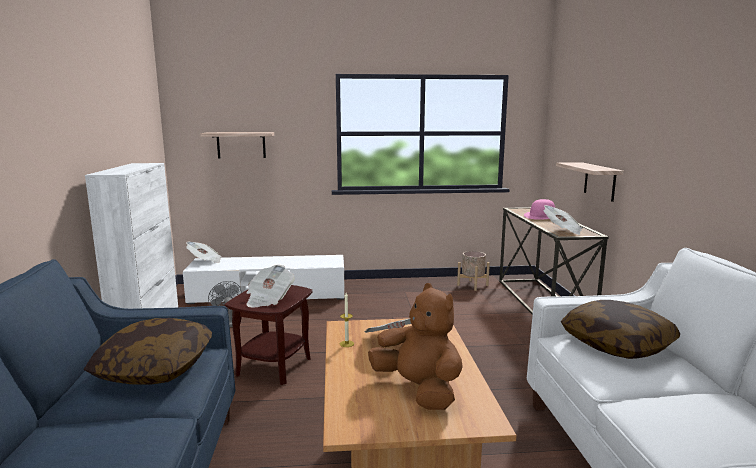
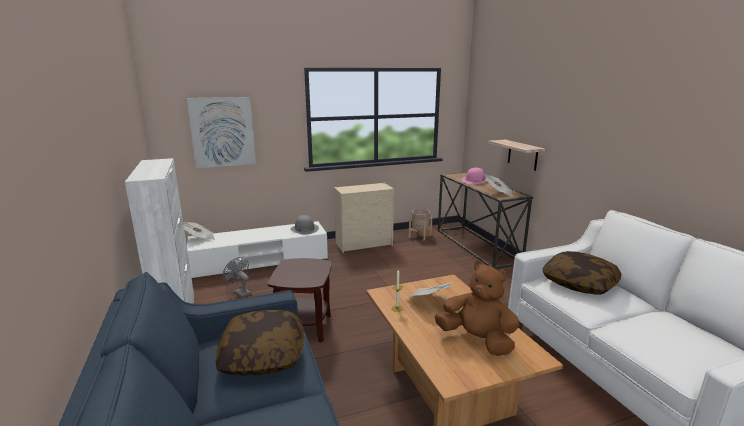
camera: 15 degrees left, 5 degrees up
shelf [200,132,274,158] -> picture [187,97,256,168]
newspaper [246,265,295,308] -> none
none -> grey hat [290,215,319,235]
none -> beige dresser [334,183,394,253]

